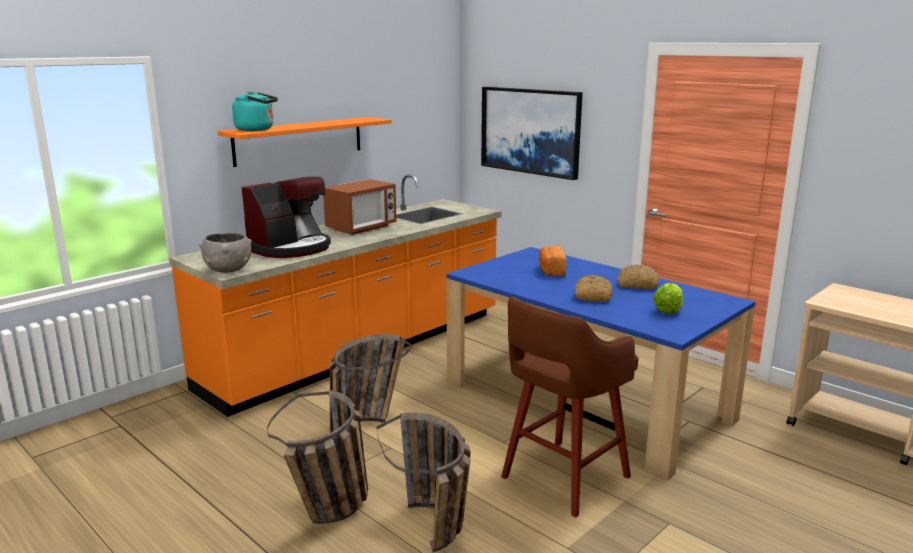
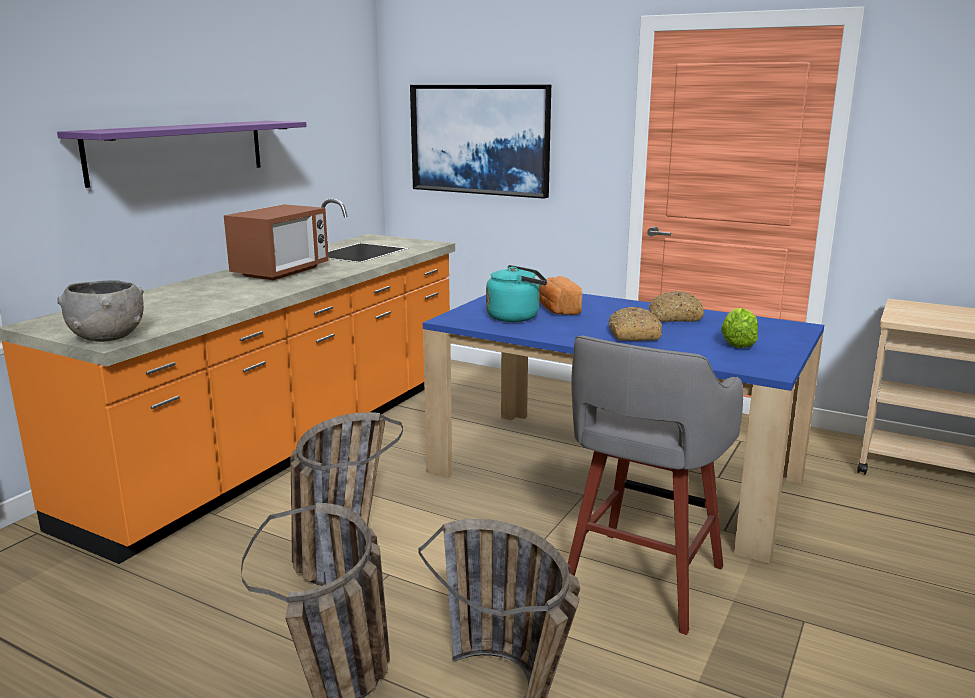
camera: 15 degrees left, 0 degrees up
orange shelf [217,117,392,167] -> purple shelf [57,121,307,188]
turquoise kettle [232,91,278,131] -> turquoise kettle moved to [486,265,547,322]
coffee machine [241,177,331,258] -> none
brown stool [501,297,638,518] -> grey stool [568,336,743,635]

